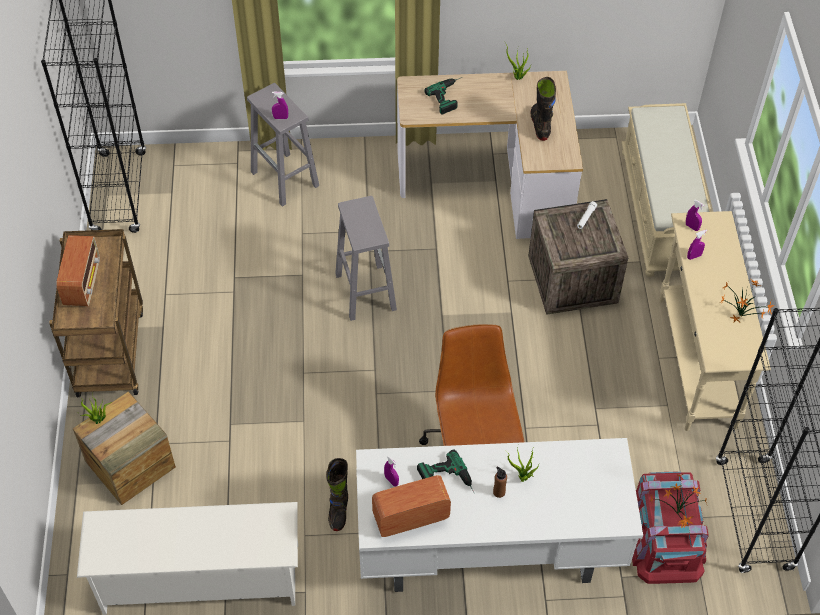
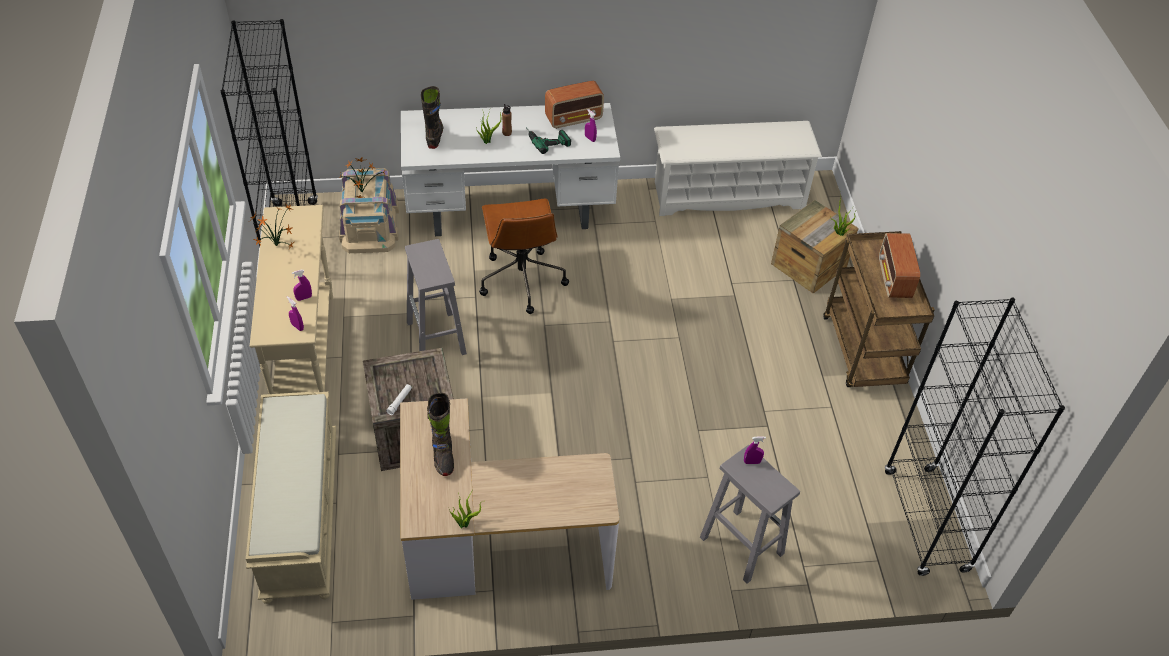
camera: 175 degrees right, 5 degrees down
black boot [326,458,348,531] -> black boot moved to [421,86,444,149]
grey stool [335,196,397,321] -> grey stool moved to [405,239,467,355]
power drill [425,77,462,114] -> none
red storage box [632,471,709,584] -> beige storage box [339,168,399,253]

